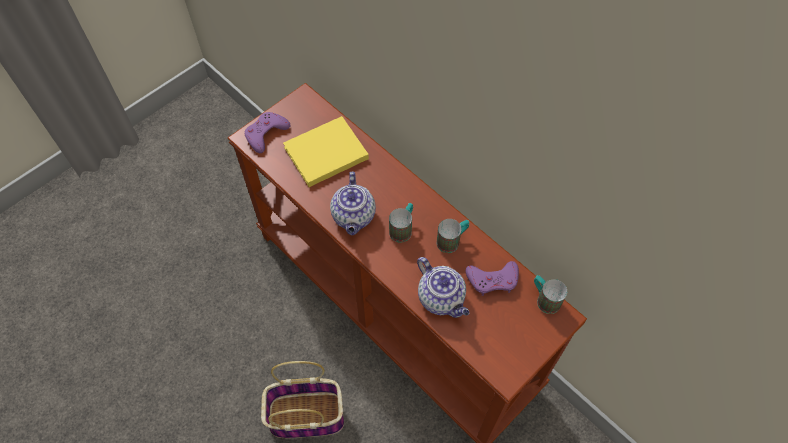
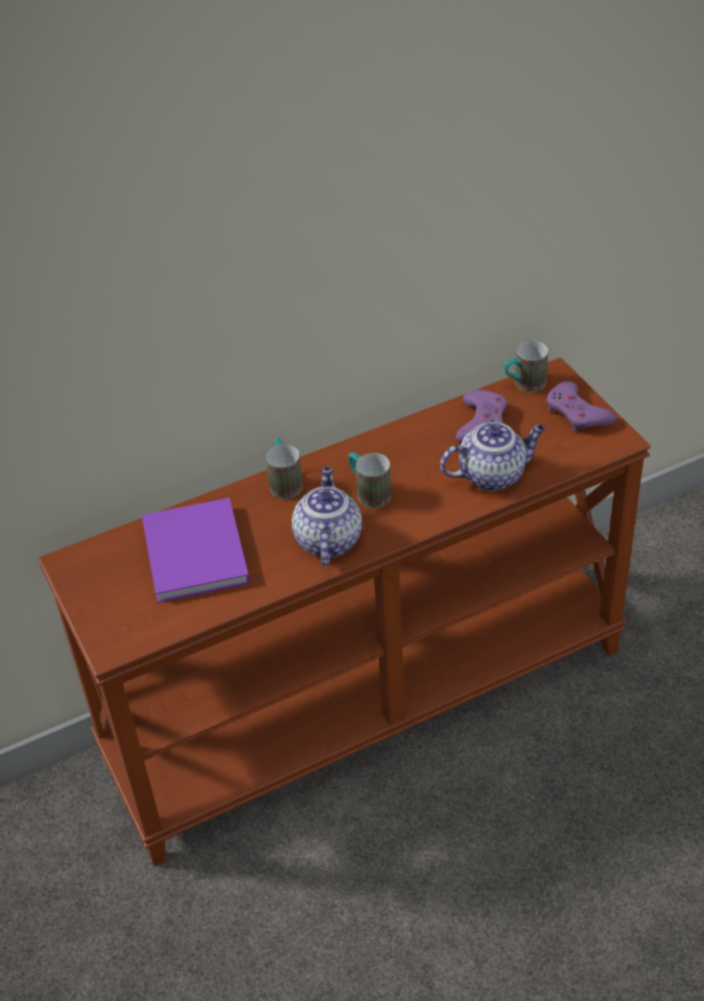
camera: 70 degrees left, 15 degrees down
purple game controller [244,112,291,153] -> purple game controller moved to [547,381,616,431]
basket [261,361,344,438] -> none
yellow book [283,116,369,187] -> purple book [142,498,250,603]
teapot [330,171,376,235] -> teapot turned 105 degrees counterclockwise [292,466,362,566]
mug [437,219,469,253] -> mug moved to [266,438,303,499]

